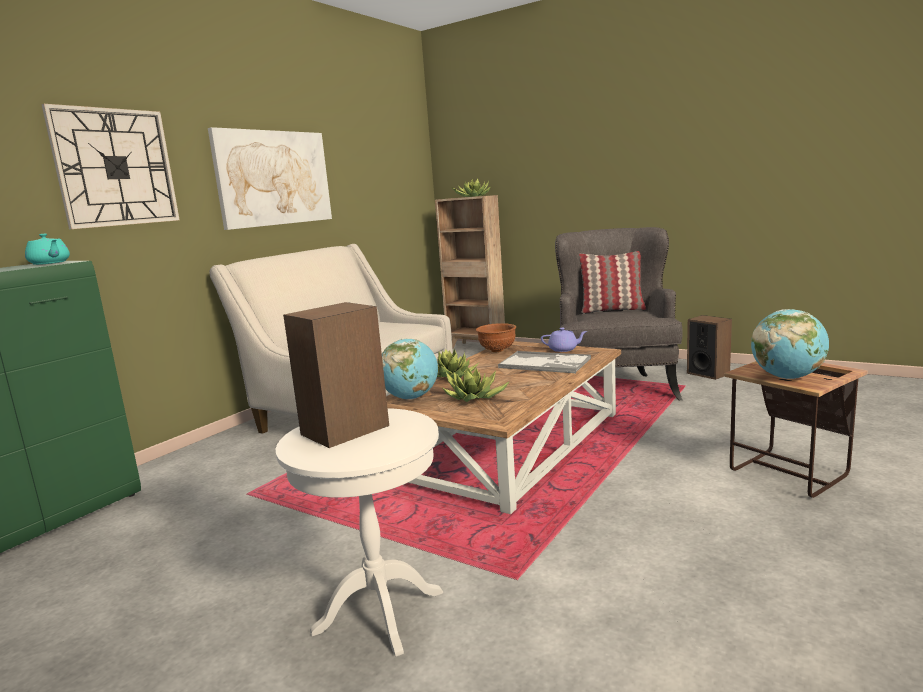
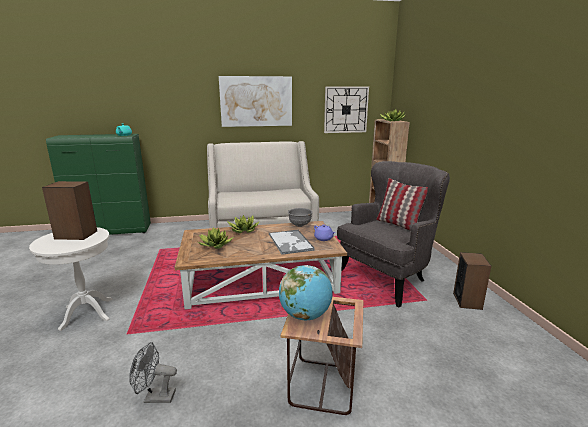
camera: 45 degrees right, 5 degrees up
wall clock [41,104,180,229] -> wall clock moved to [324,86,369,133]
globe [382,339,438,400] -> none
brown bowl [476,323,516,352] -> grey bowl [288,208,313,227]
none -> grey fan [129,342,177,403]

